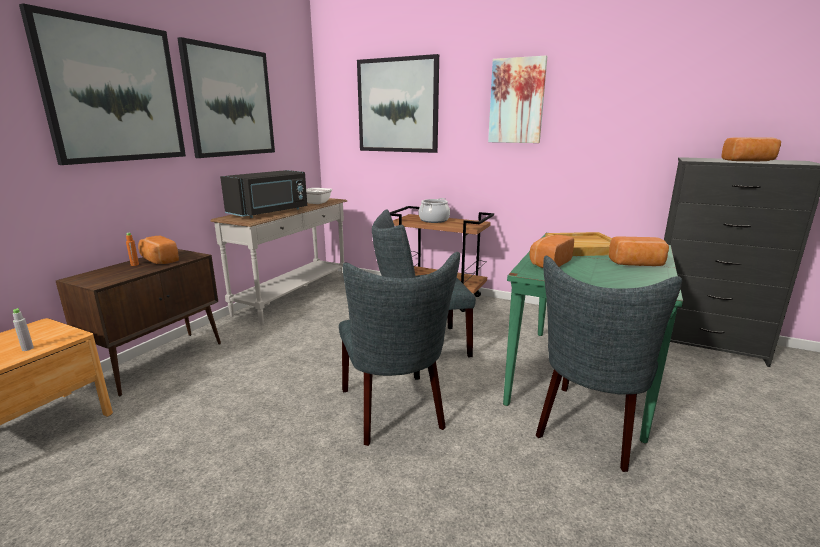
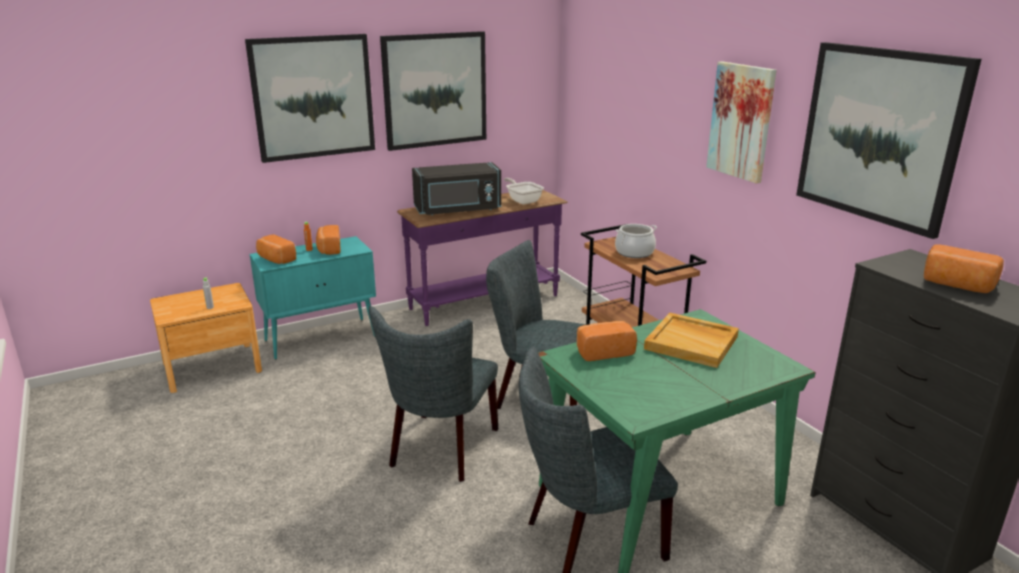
camera: 35 degrees right, 5 degrees up
brown cabinet [55,249,221,396] -> turquoise cabinet [250,236,376,360]
white console table [210,198,347,324] -> purple console table [397,190,568,326]
picture [357,54,439,153] -> picture moved to [796,42,982,239]
bread [609,236,669,266] -> bread moved to [256,234,296,264]

